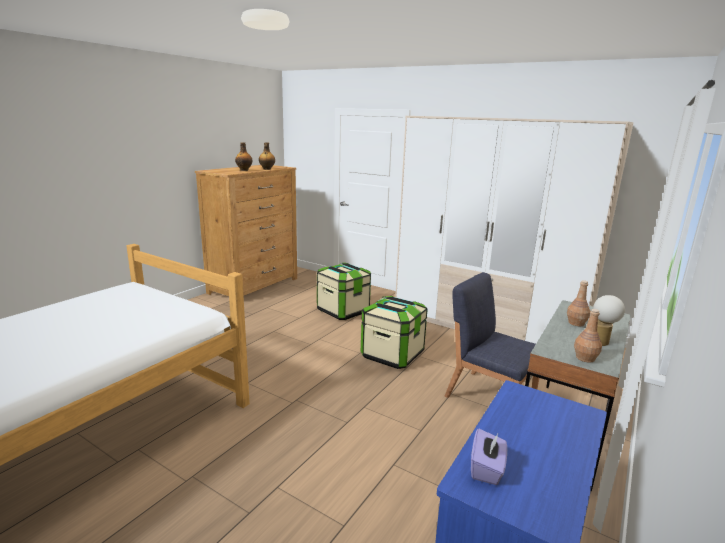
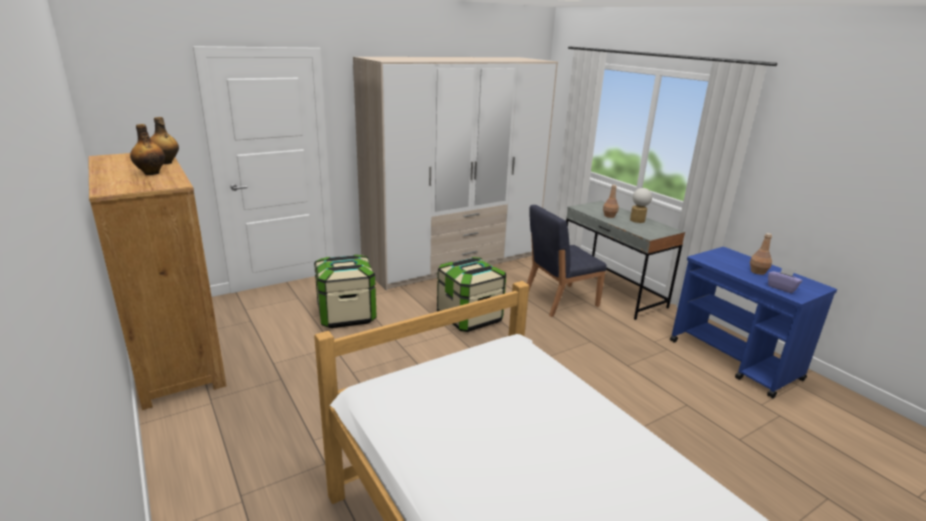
camera: 65 degrees left, 5 degrees up
brown bottle [574,309,602,363] -> brown bottle moved to [750,233,772,275]

